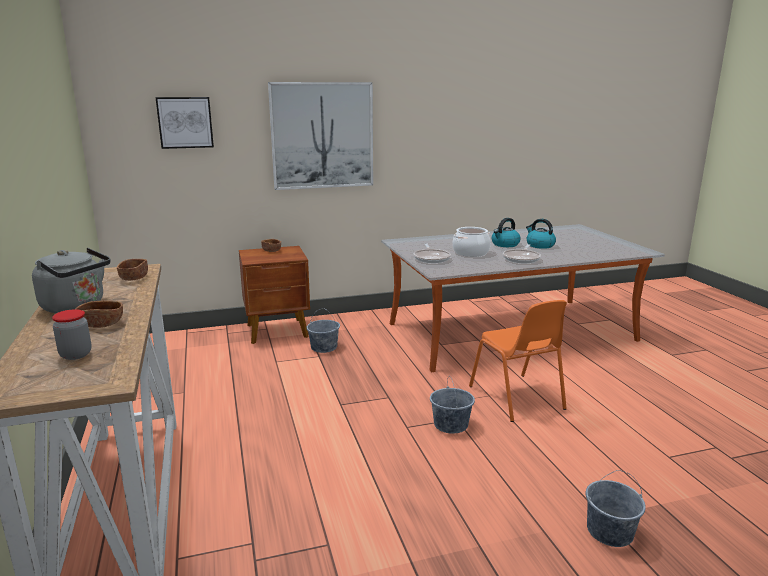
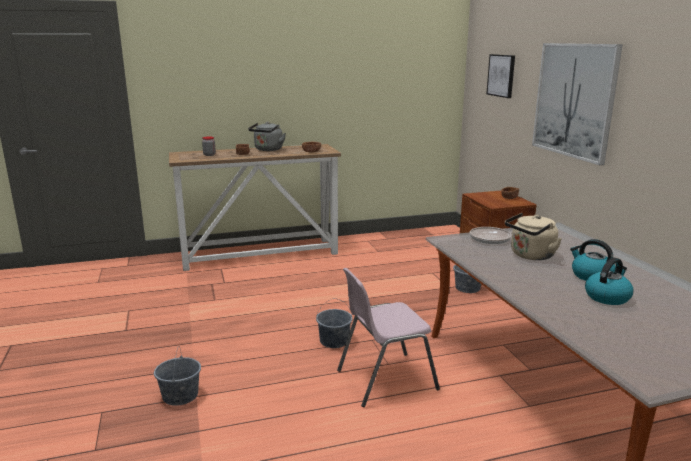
camera: 90 degrees right, 0 degrees up
cooking pot [452,227,491,257] -> beige kettle [505,213,562,260]
orange chair [469,300,567,422] -> pink chair [337,268,440,407]
frying pan [503,244,541,263] -> none

